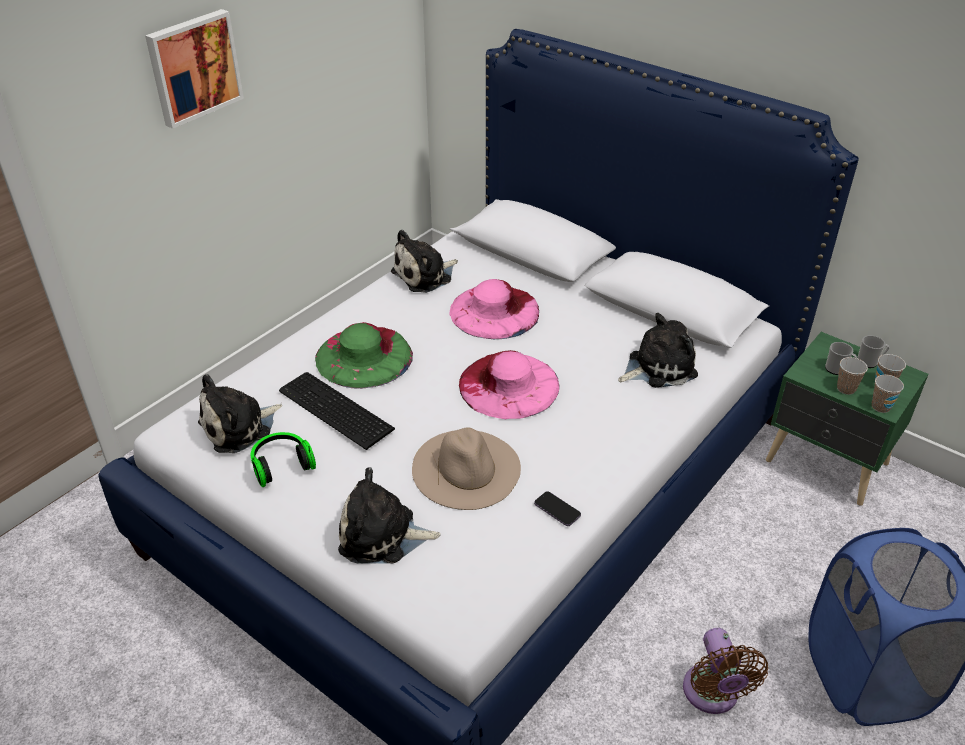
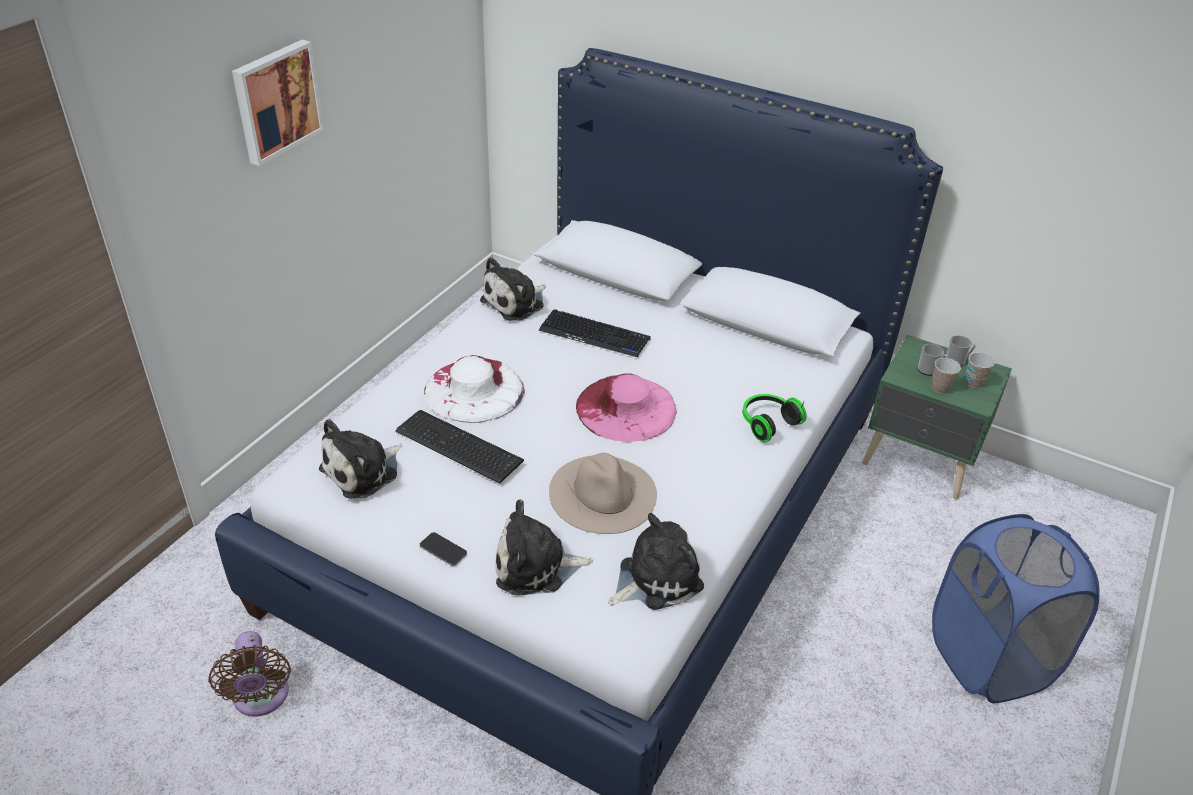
camera: 10 degrees left, 0 degrees up
headphones [251,432,316,487] -> headphones moved to [743,394,807,442]
green hat [315,322,413,389] -> white hat [424,355,525,423]
pink hat [449,279,539,339] -> keyboard [538,309,651,357]
phone [534,491,581,526] -> phone moved to [420,532,467,566]
plush toy [618,313,698,388] -> plush toy moved to [609,513,704,610]
brown fan [683,628,768,714] -> brown fan moved to [208,631,291,717]
cup [872,375,904,413] -> none

